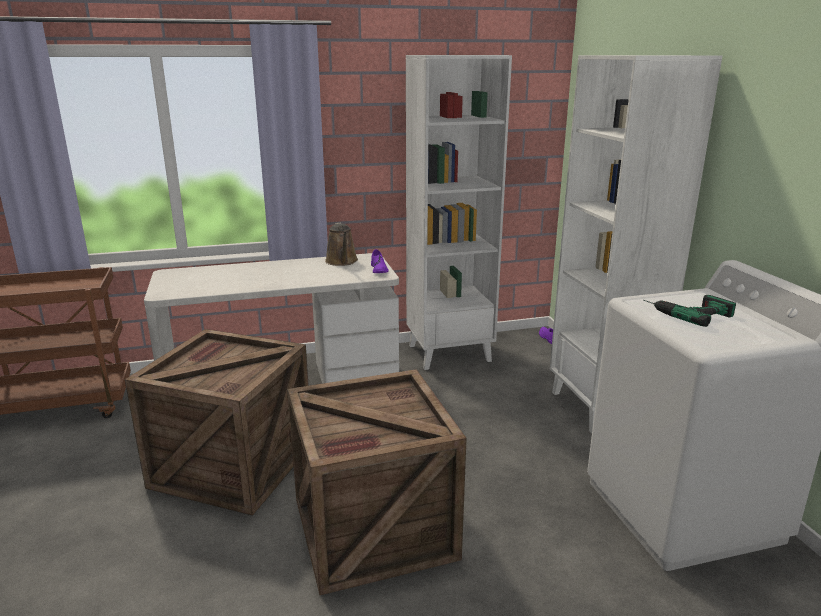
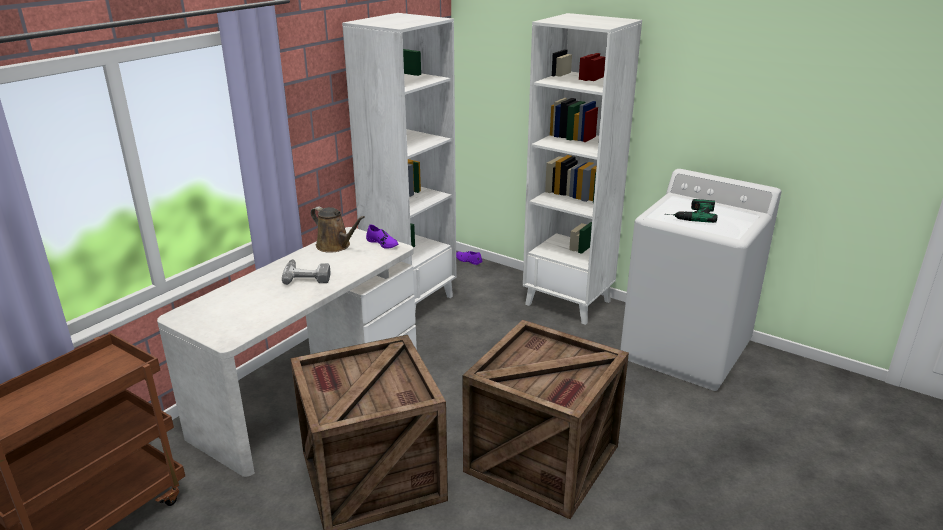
camera: 40 degrees left, 5 degrees up
none -> power drill [282,259,330,285]

